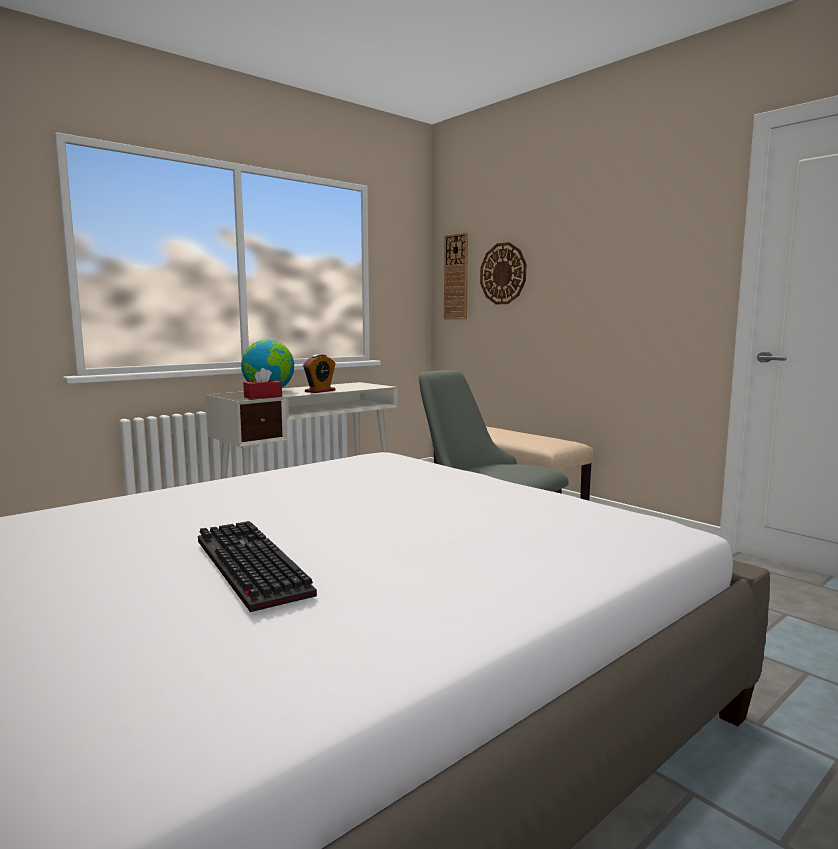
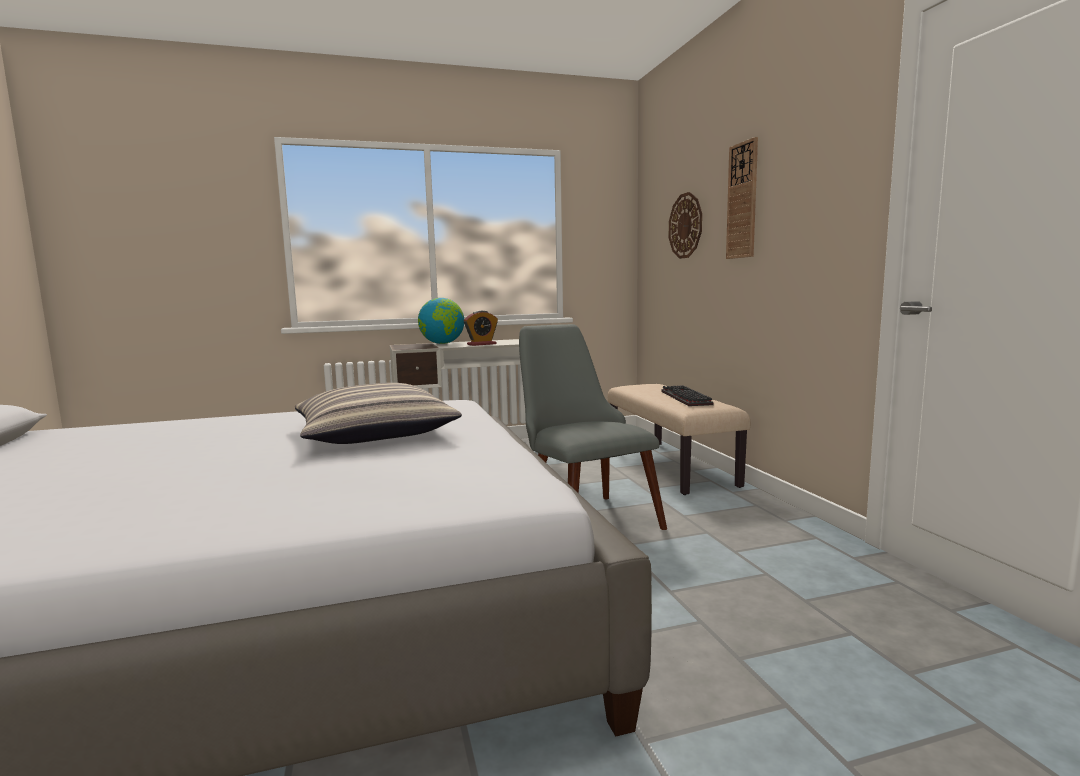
camera: 25 degrees right, 0 degrees up
keyboard [198,521,317,612] -> keyboard moved to [662,386,714,406]
red tissue box [243,368,282,399] -> none
wall clock [444,232,468,319] -> wall clock moved to [726,137,758,259]
none -> pillow [295,383,462,444]

